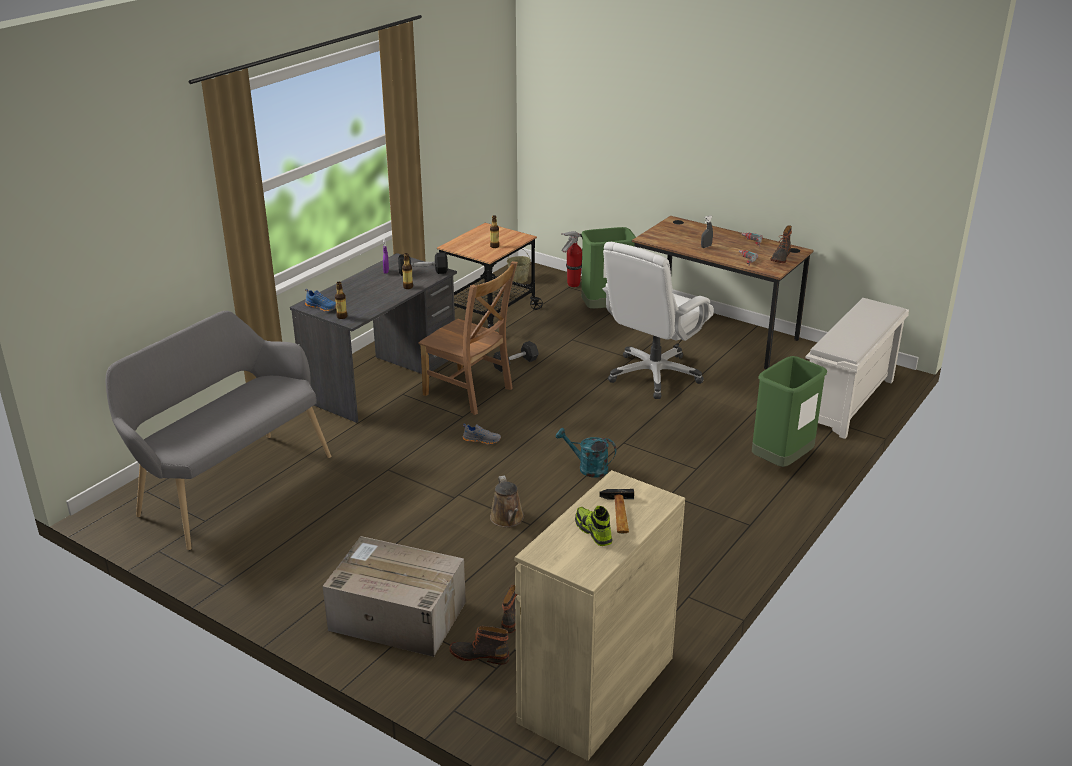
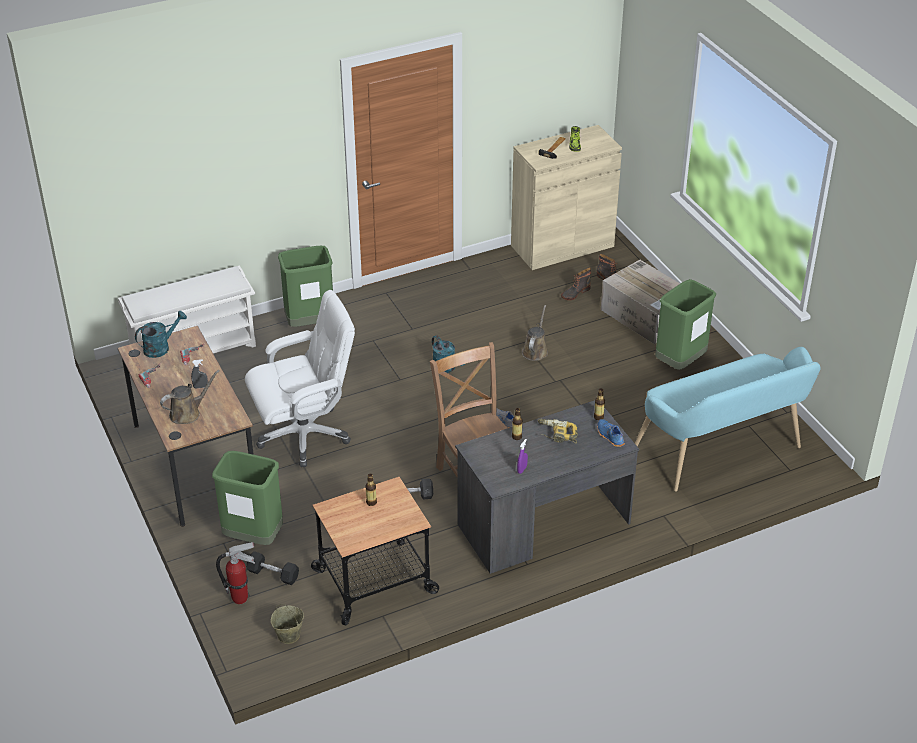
camera: 150 degrees left, 10 degrees up
grey bench [106,311,331,550] -> turquoise bench [635,347,821,491]
black dumbbell [398,252,448,276] -> black dumbbell moved to [246,551,299,585]
boot [771,225,792,263] -> turquoise watering can [135,311,187,358]
none -> brown watering can [160,370,220,424]
none -> power drill [538,419,578,444]
none -> green trash can [655,279,716,370]

